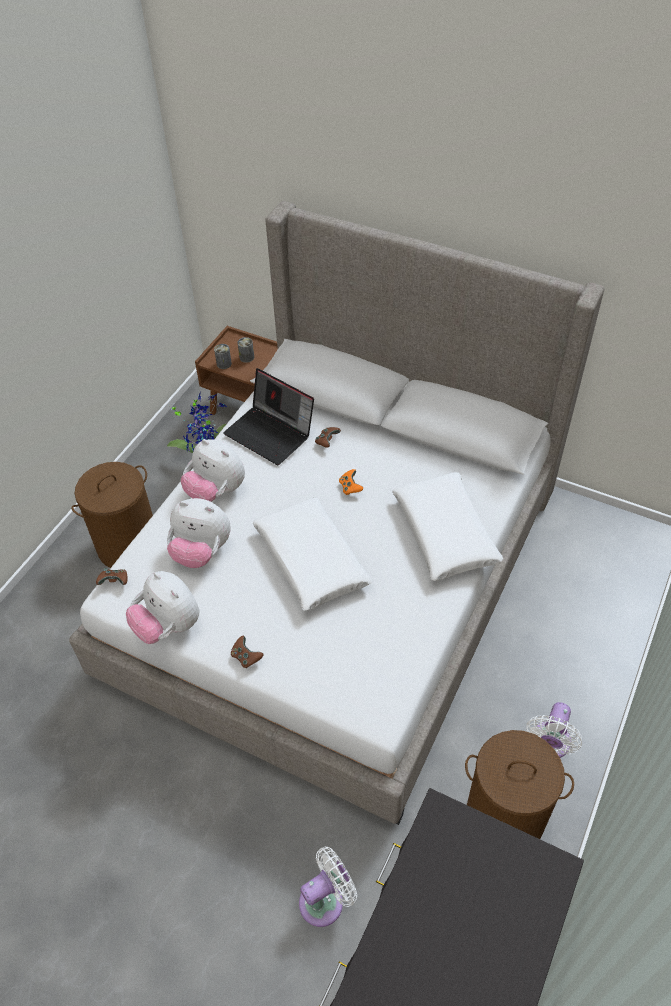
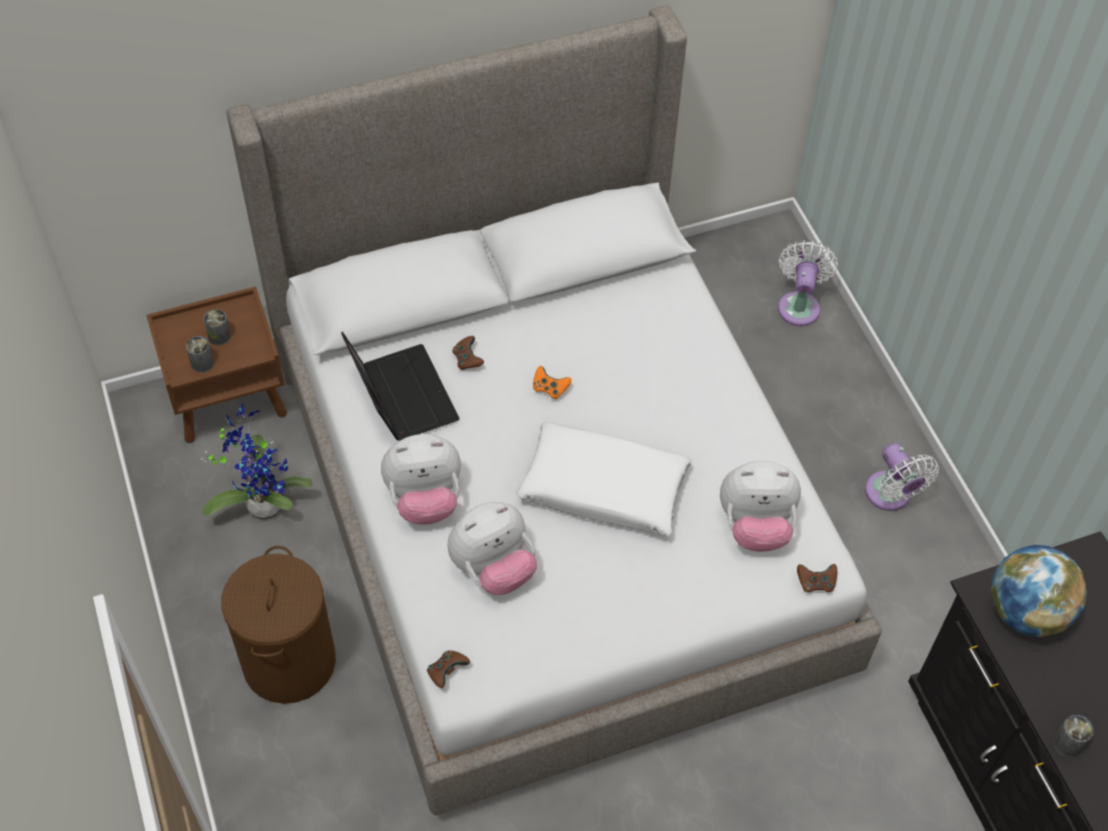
camera: 50 degrees left, 5 degrees up
plush toy [126,571,200,644] -> plush toy moved to [720,461,801,552]
laptop [223,368,314,465] -> laptop turned 105 degrees counterclockwise [341,331,460,440]
brown game controller [231,636,263,668] -> brown game controller moved to [797,564,837,593]
white fan [299,847,357,927] -> white fan moved to [778,241,838,326]
white pillow [392,472,504,581] -> none
brown laundry basket [465,730,574,839] -> none
none -> globe [991,545,1087,637]
none -> can [1054,715,1094,757]

